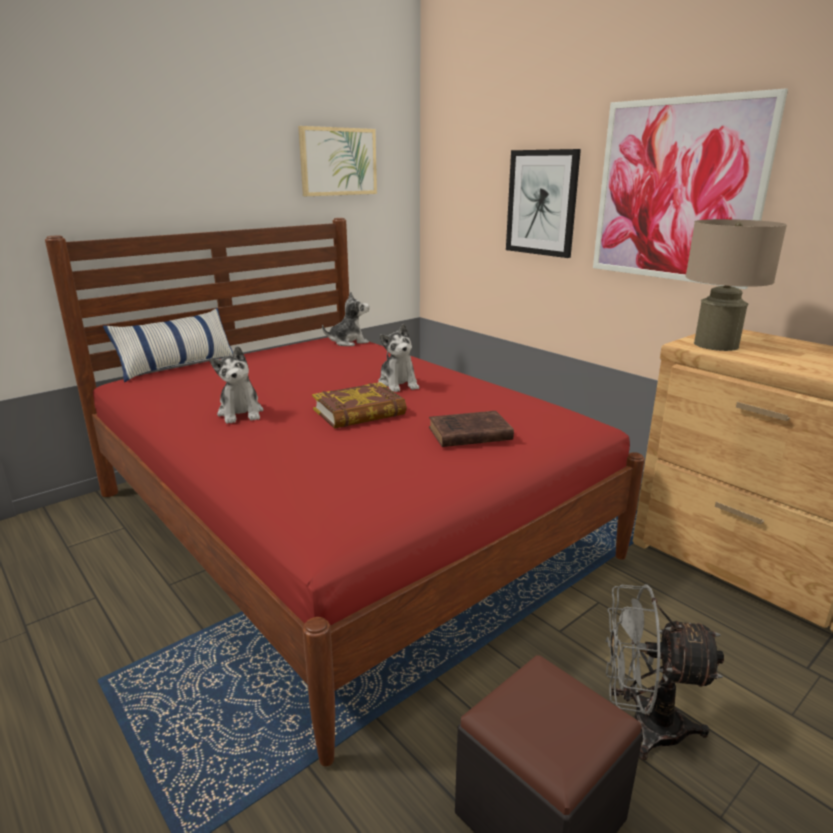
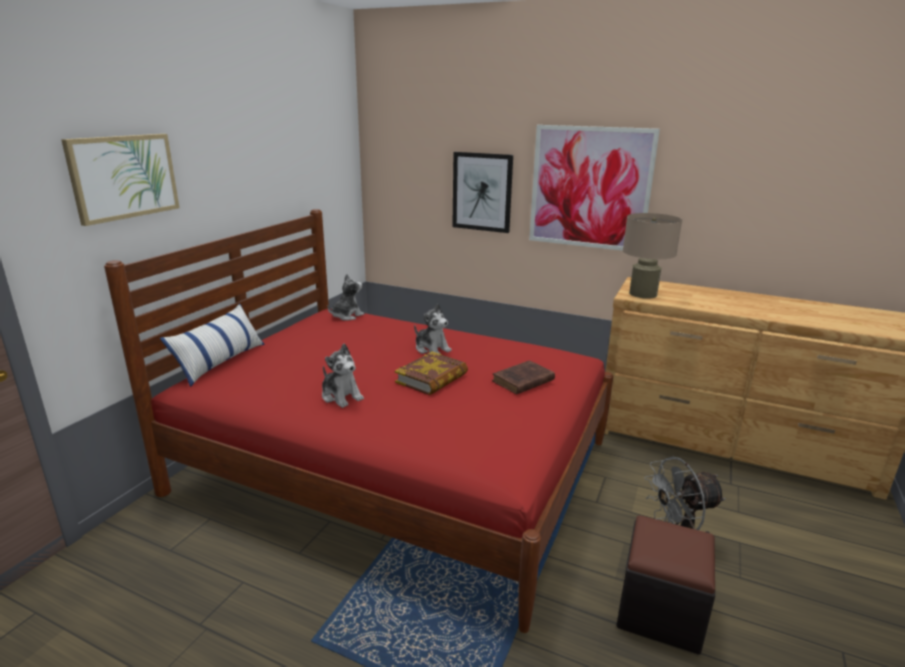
camera: 25 degrees left, 0 degrees up
picture [298,126,377,196] -> picture moved to [61,134,180,226]

